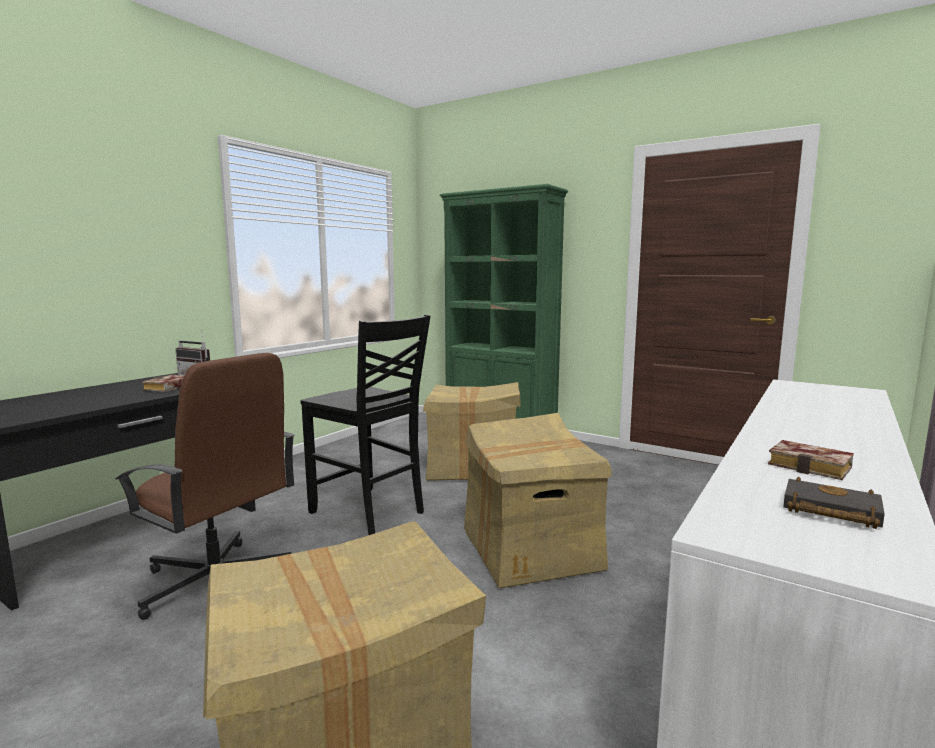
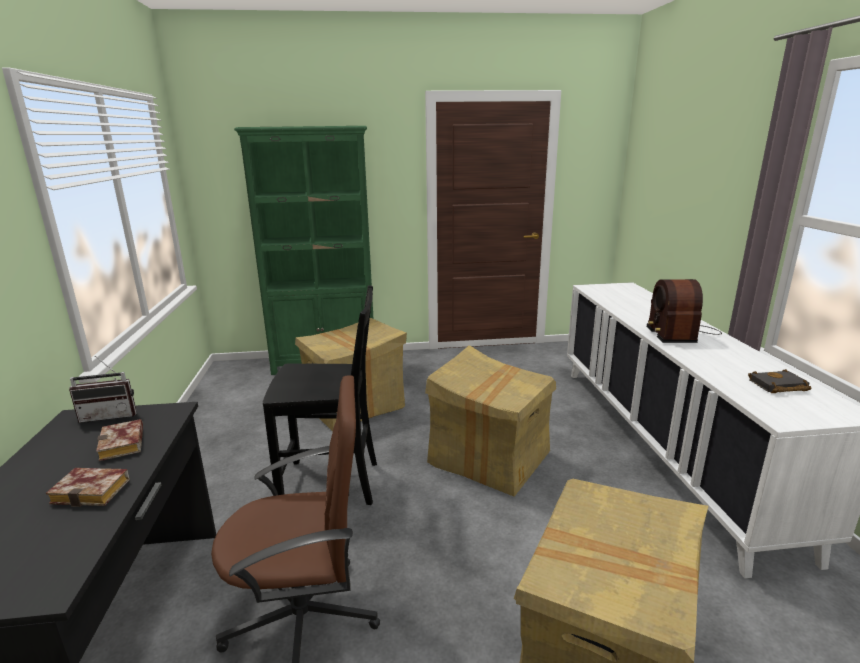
camera: 40 degrees left, 10 degrees up
book [768,440,854,480] -> book moved to [46,468,130,507]
none -> radio [646,279,722,343]

